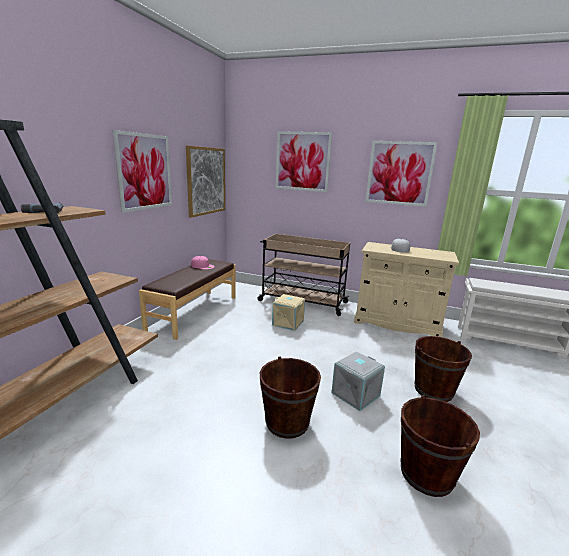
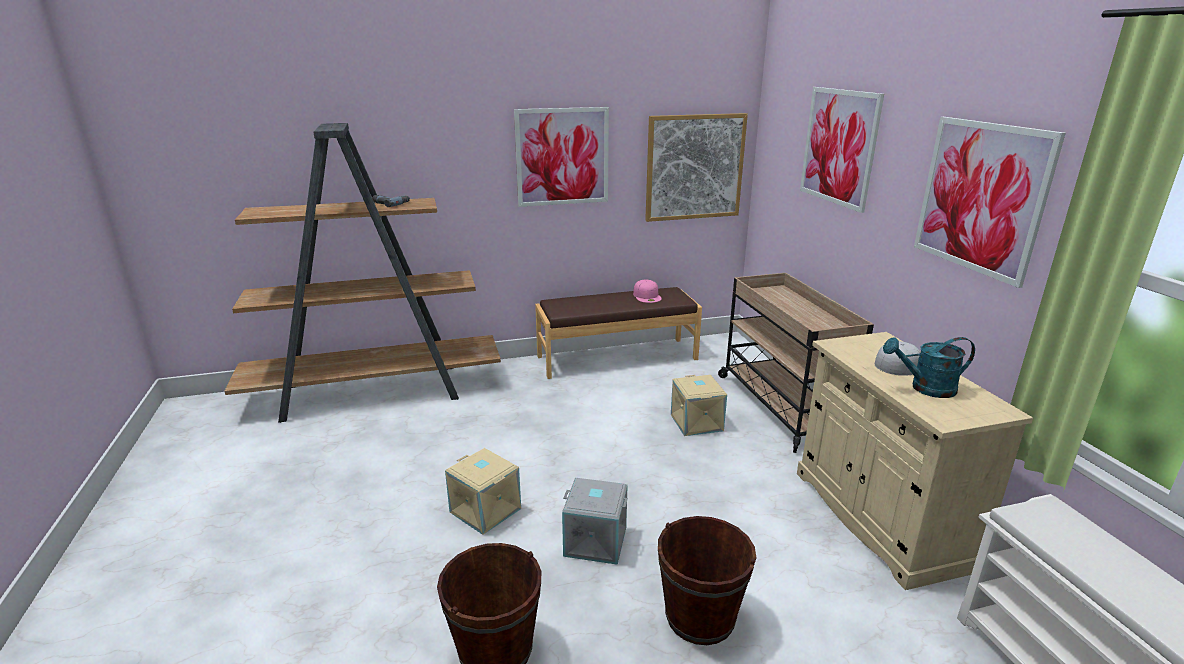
camera: 55 degrees right, 5 degrees up
brown bucket [260,356,321,439] -> beige storage box [445,448,521,535]
none -> turquoise watering can [883,337,975,398]

